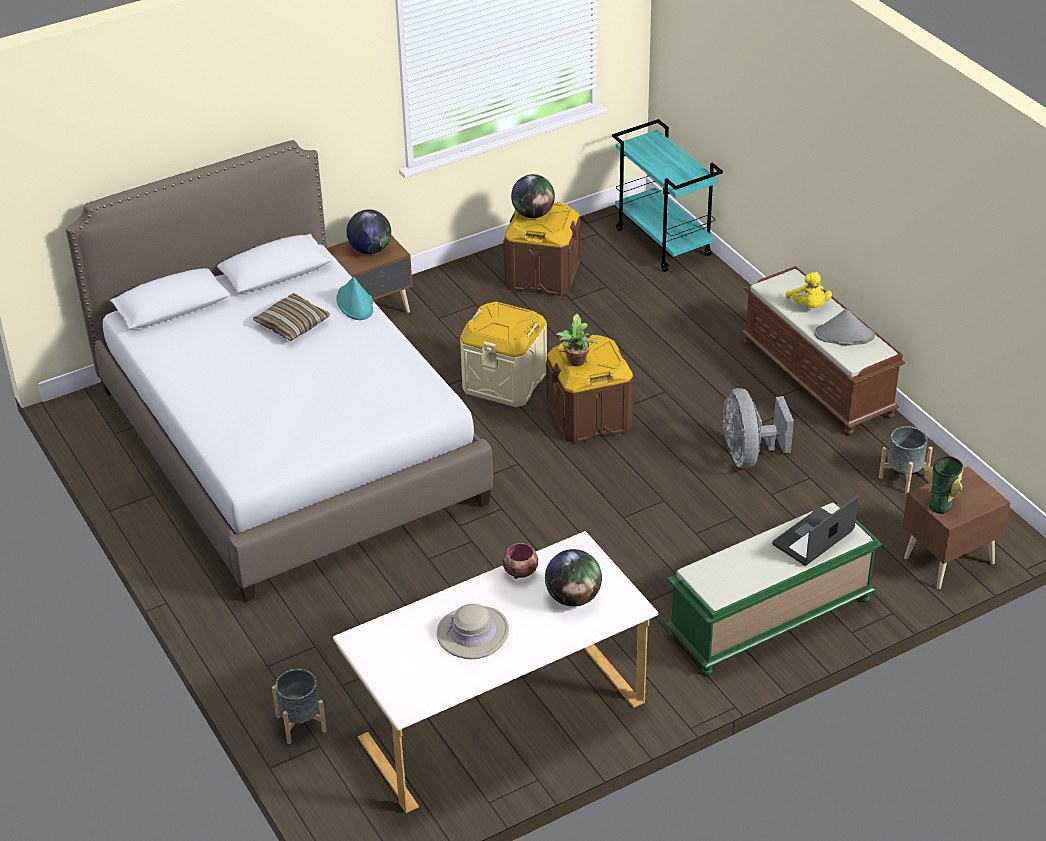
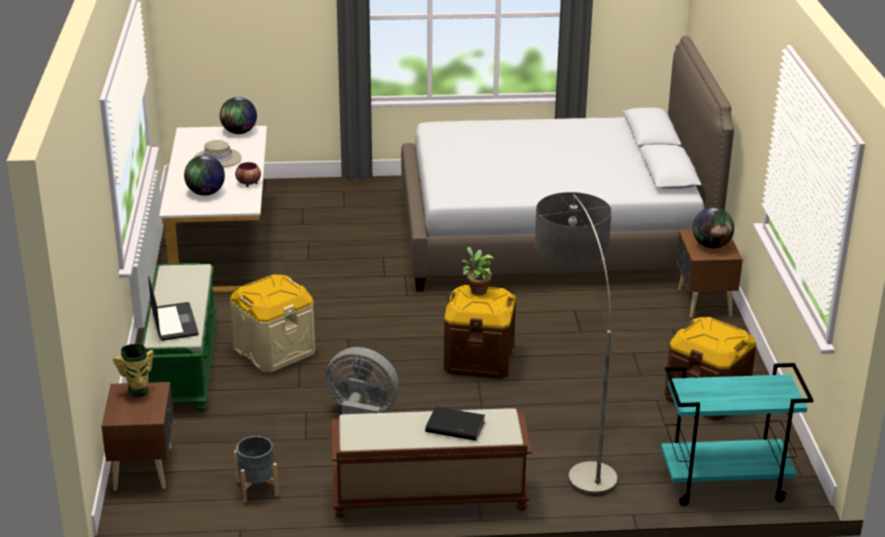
camera: 115 degrees right, 10 degrees down
pillow [253,293,330,341] -> none
grey planter [272,669,327,744] -> none
turquoise hat [336,277,374,320] -> none
beige storage box [460,302,547,407] -> beige storage box moved to [230,274,315,372]
globe [511,174,555,218] -> globe moved to [220,97,257,134]
yellow plush toy [786,272,832,308] -> black book [425,406,485,441]
grey hat [814,309,875,346] -> none
none -> floor lamp [535,192,618,496]

